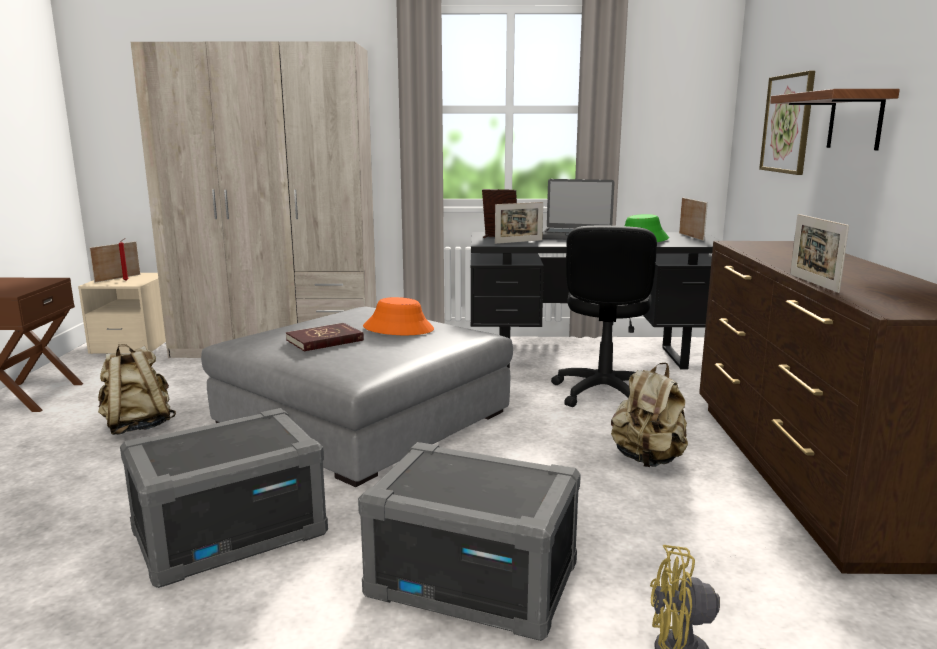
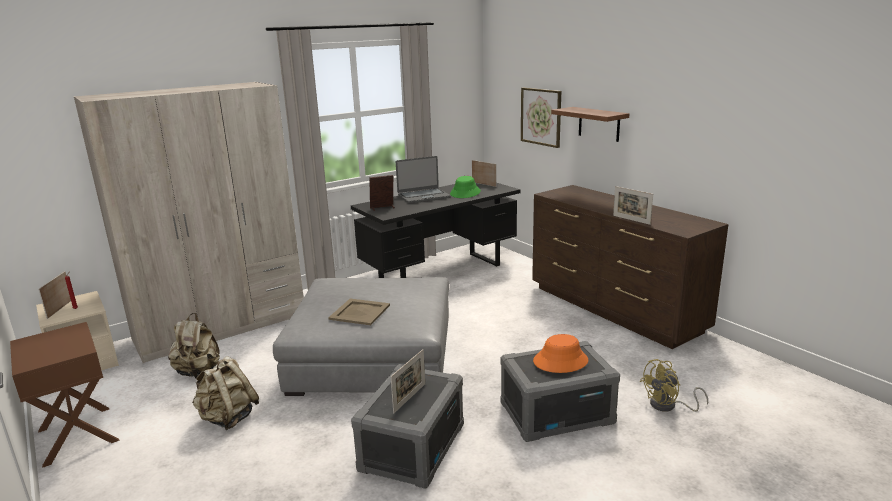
camera: 35 degrees left, 5 degrees up
red book [286,323,364,351] -> beige tray [328,298,390,325]
orange hat [363,297,434,335] -> orange hat moved to [533,334,588,373]
picture frame [495,202,543,244] -> picture frame moved to [391,349,425,413]
black office chair [551,226,657,407] -> none
beige backpack [611,362,688,467] -> beige backpack moved to [168,313,220,379]

